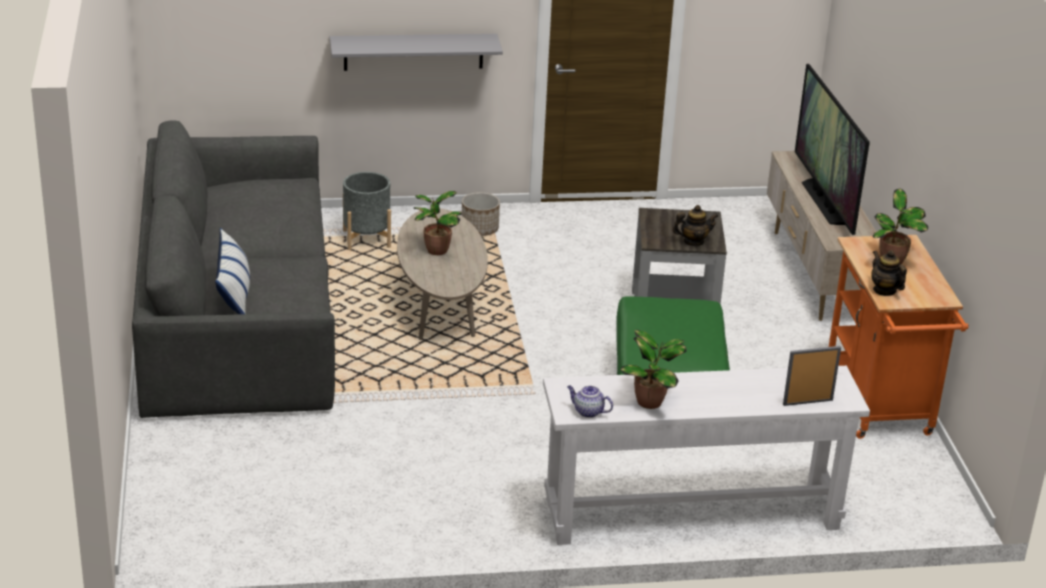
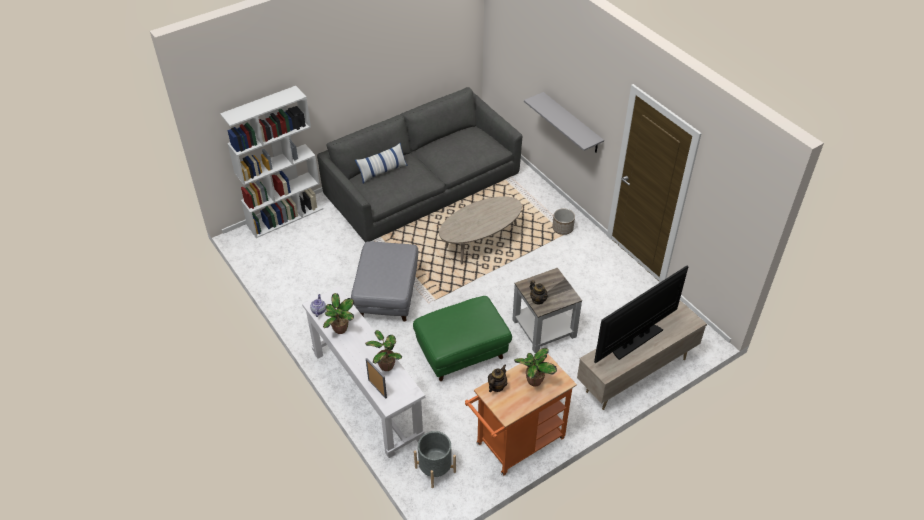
camera: 65 degrees right, 15 degrees up
grey planter [343,172,391,250] -> grey planter moved to [414,431,456,488]
potted plant [413,191,462,255] -> potted plant moved to [365,330,402,371]
none -> white bookcase [220,86,323,238]
none -> grey ottoman [351,241,418,322]

